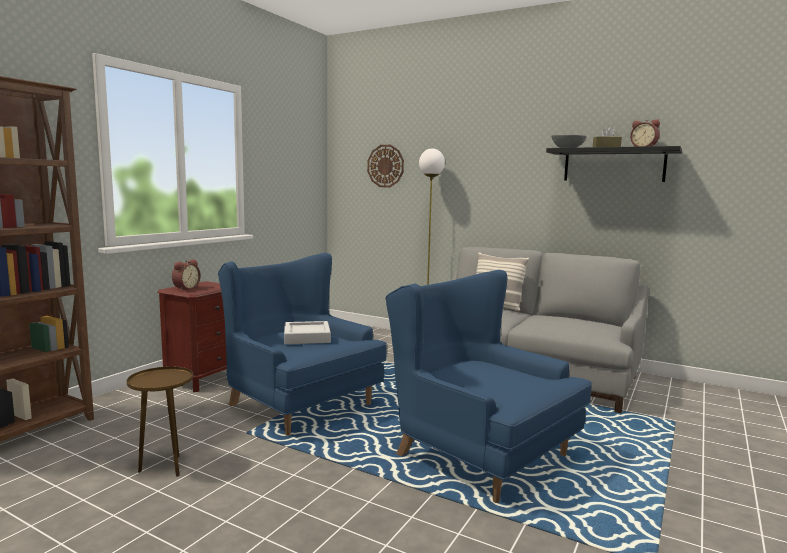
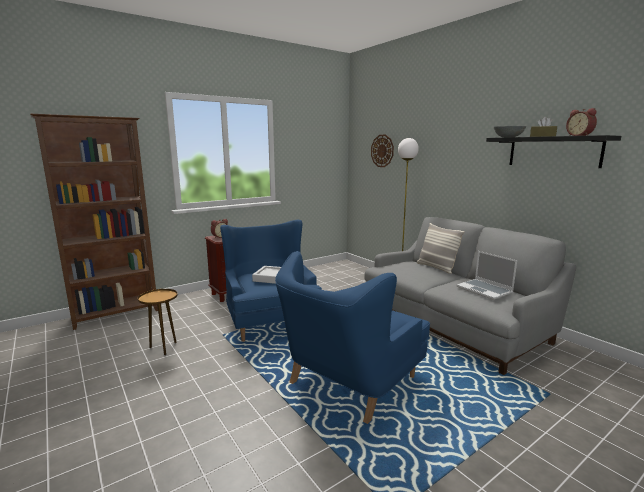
camera: 25 degrees right, 5 degrees up
blue armchair [385,270,592,503] -> blue armchair turned 120 degrees counterclockwise [275,251,430,424]
none -> laptop [457,251,517,300]

